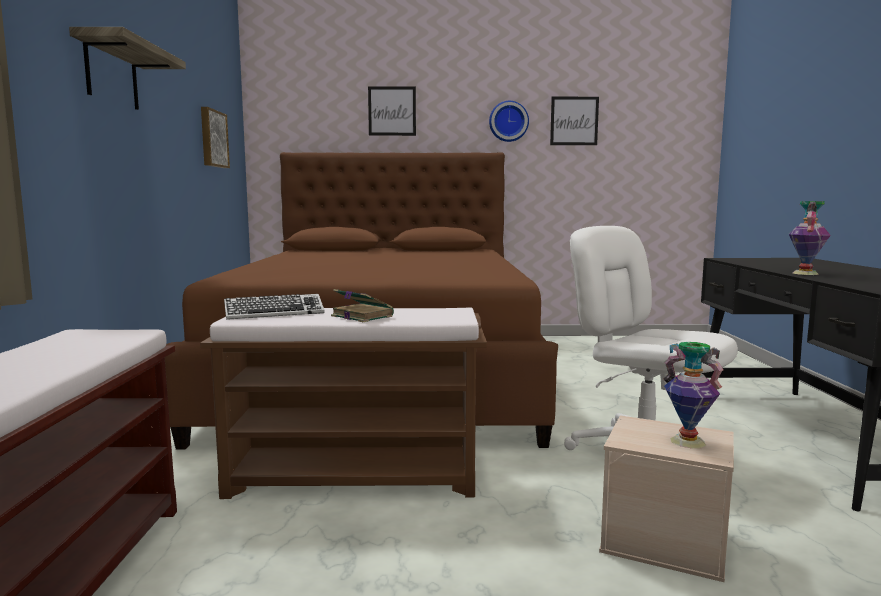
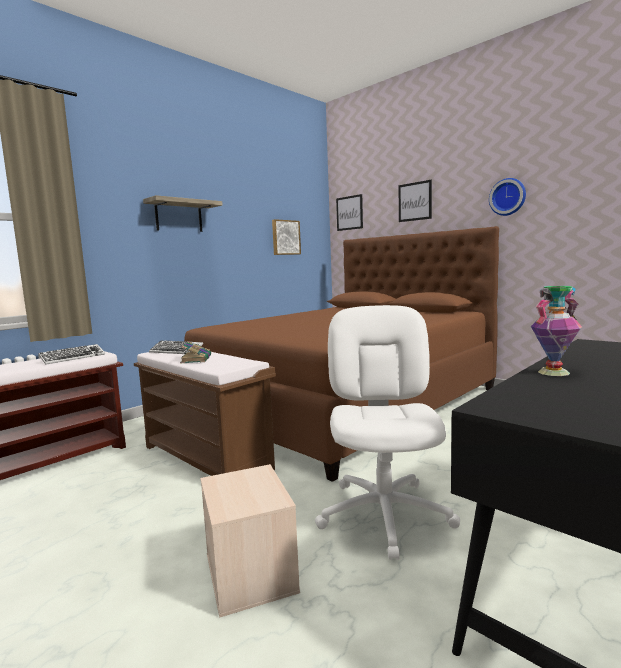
camera: 45 degrees right, 0 degrees up
picture [550,97,599,145] -> picture moved to [336,194,363,231]
vase [663,342,723,448] -> none
none -> keyboard [38,344,105,365]

